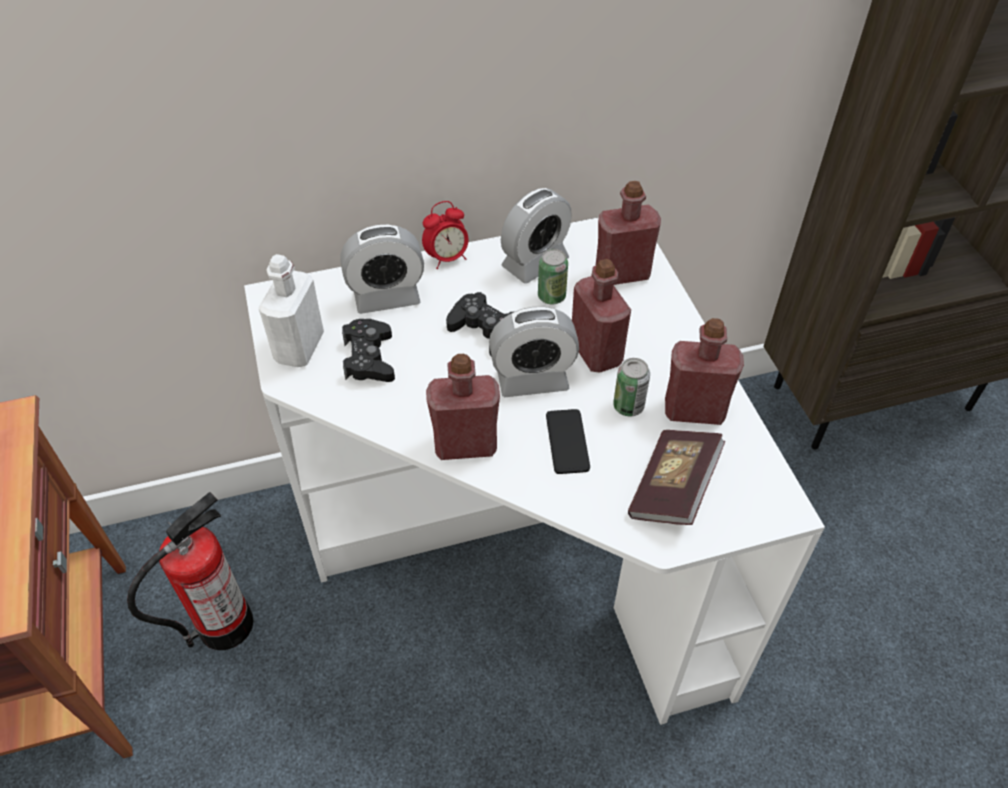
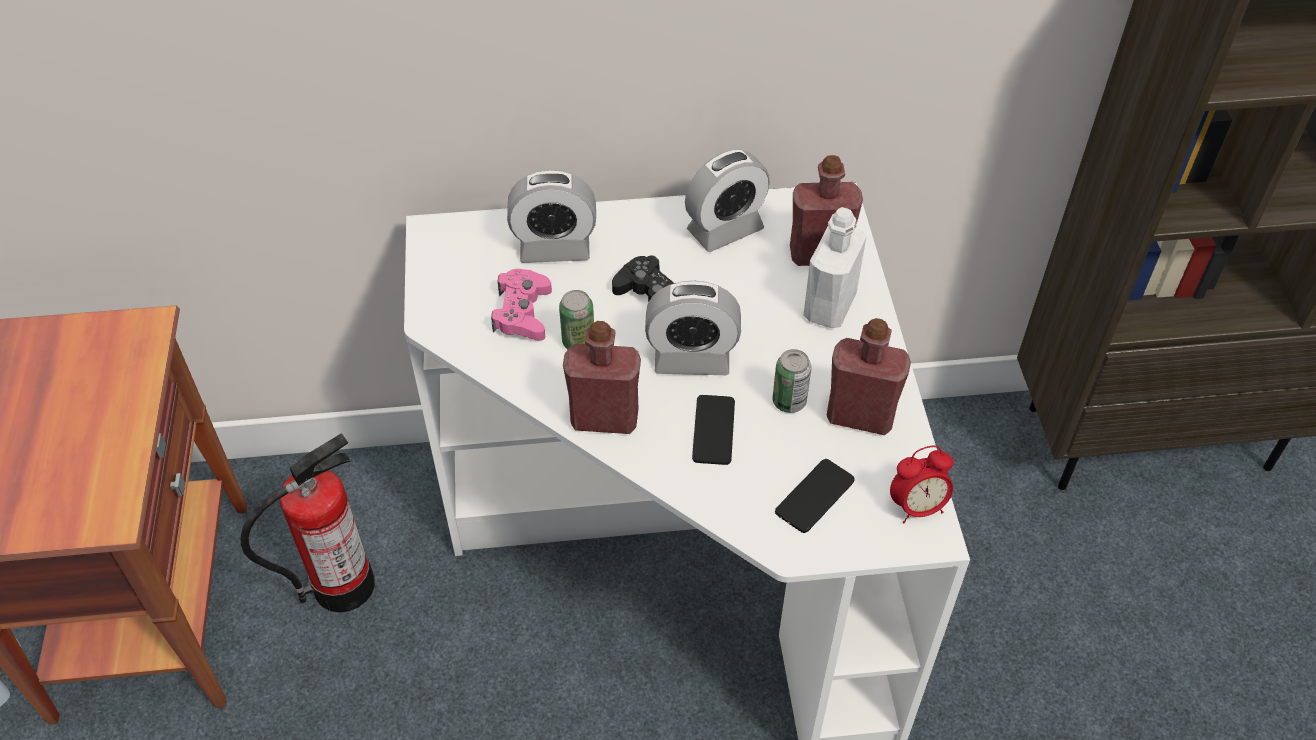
camera: 10 degrees right, 0 degrees up
white bottle [259,254,324,367] -> white bottle moved to [803,207,866,328]
black game controller [342,319,395,382] -> pink game controller [491,269,552,341]
alarm clock [422,201,469,269] -> alarm clock moved to [890,446,954,523]
can [538,249,568,304] -> can moved to [559,290,594,349]
red bottle [572,259,631,372] -> none
book [628,430,725,525] -> phone [775,459,855,533]

